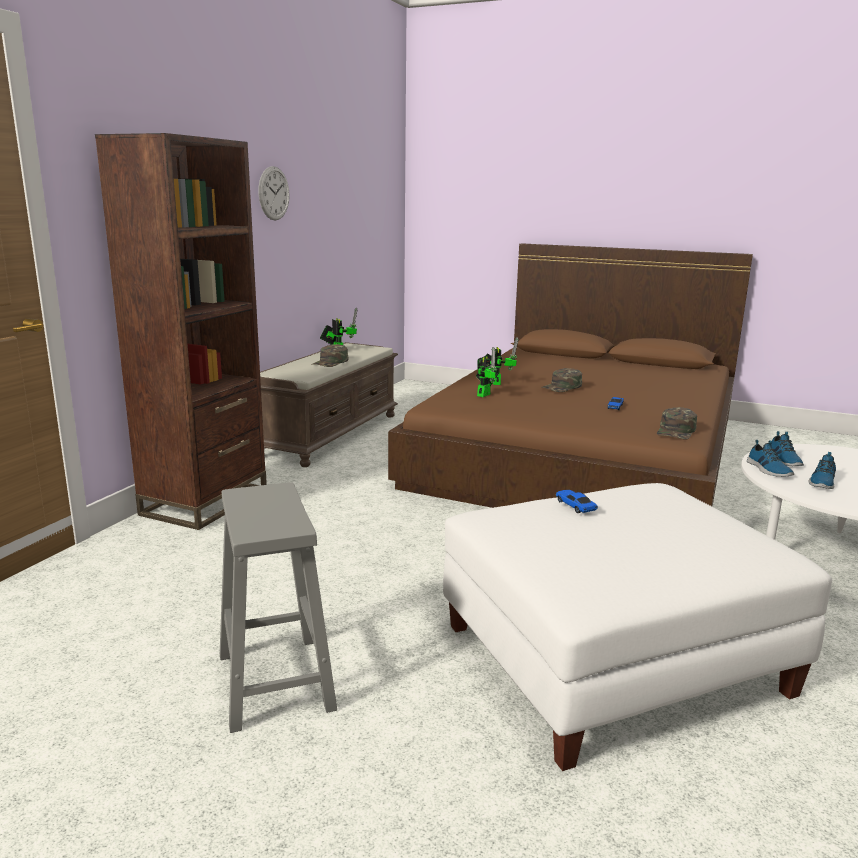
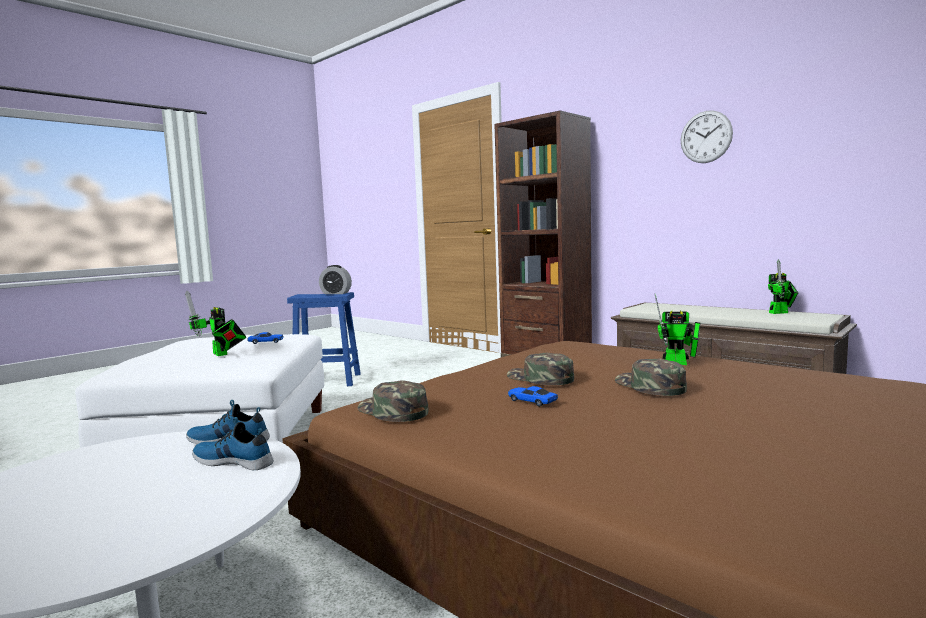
camera: 110 degrees right, 10 degrees down
grey stool [220,482,337,733] -> blue stool [287,292,361,386]
green cap [311,344,348,367] -> green cap moved to [507,353,574,385]
toy robot [476,347,498,397] -> toy robot moved to [185,290,246,356]
shoe [808,452,836,489] -> none
none -> alarm clock [319,265,352,294]

